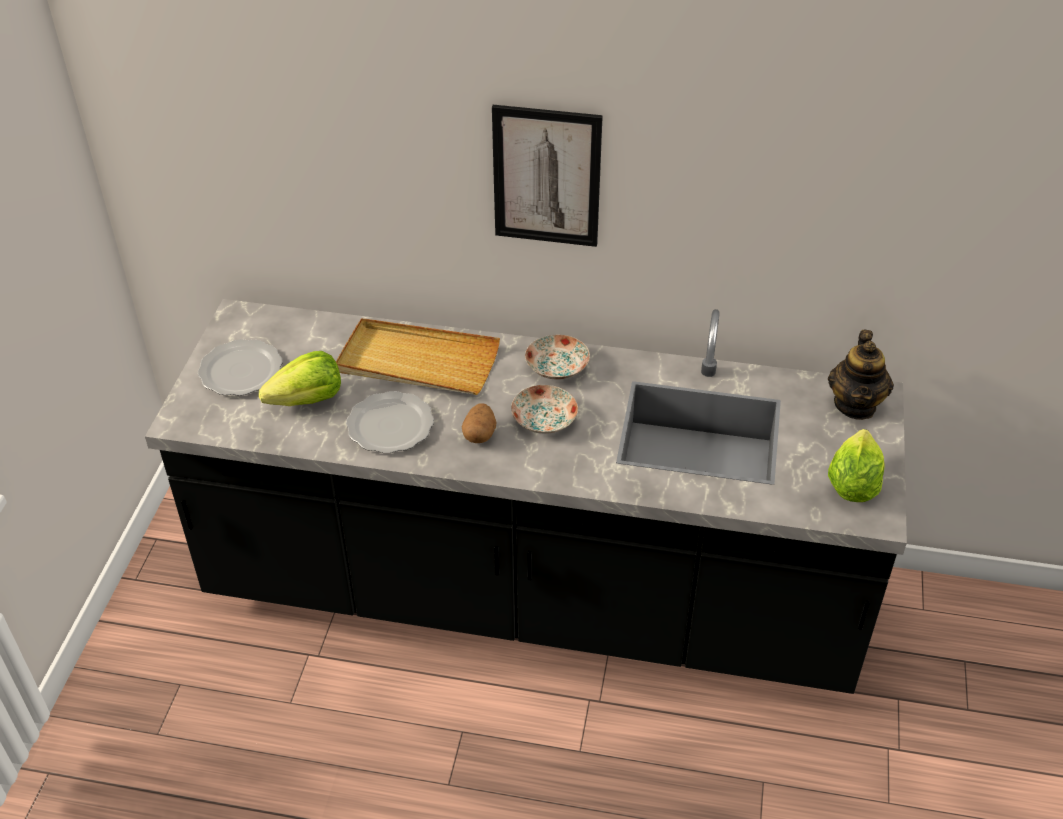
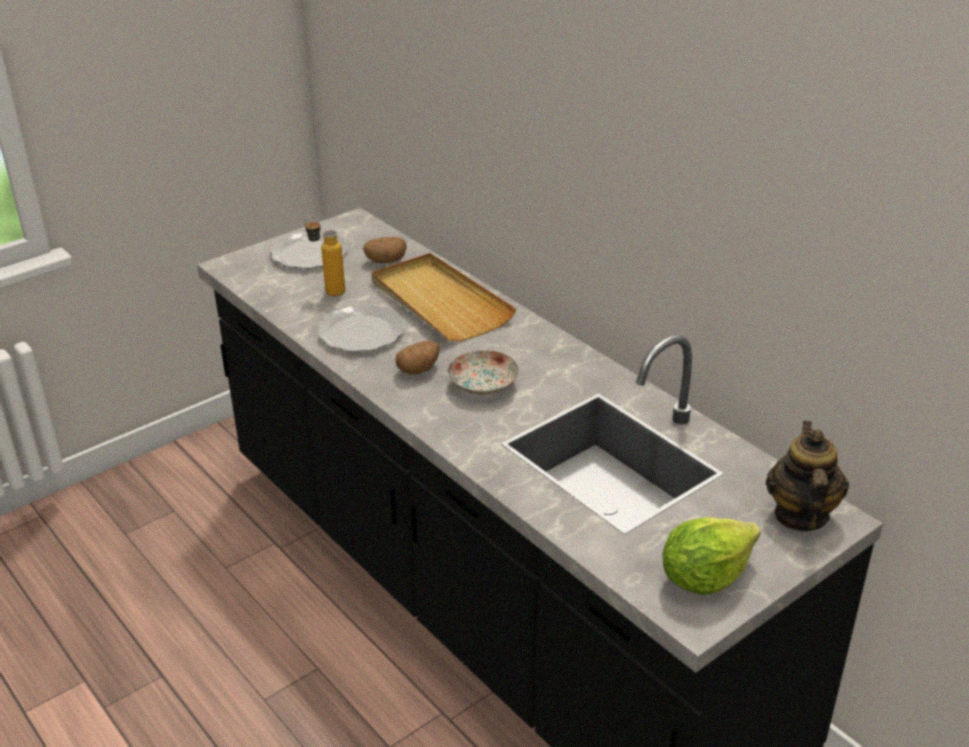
camera: 40 degrees right, 10 degrees down
lettuce [259,351,341,406] -> bottle [305,216,345,296]
picture [492,105,603,247] -> none
plate [525,335,590,380] -> none
teapot [828,330,894,420] -> teapot turned 135 degrees clockwise [766,421,849,531]
none -> potato [363,237,407,263]

